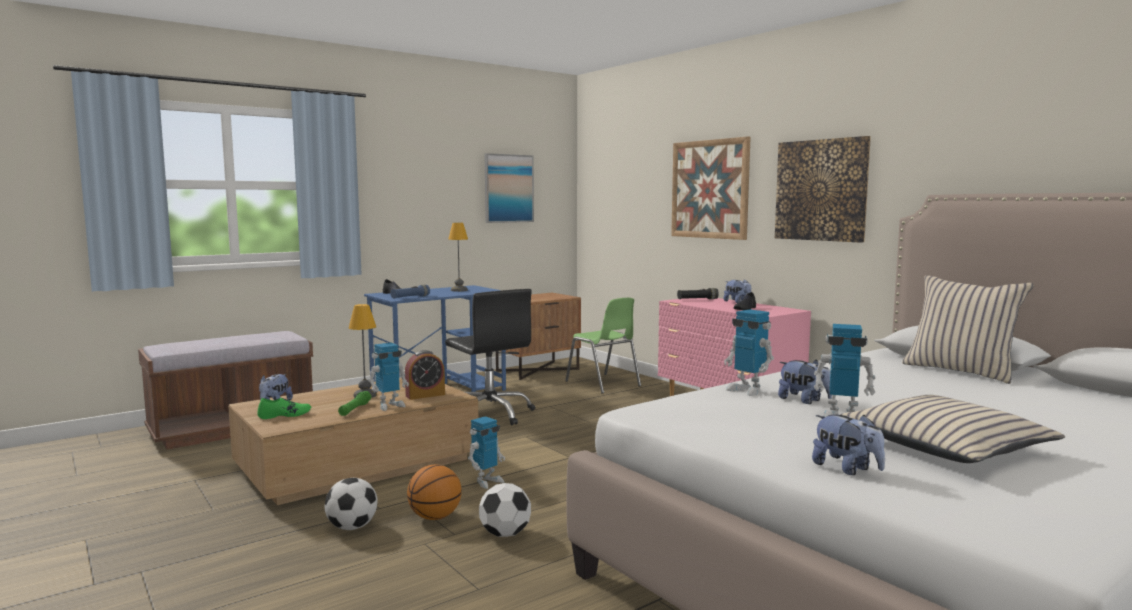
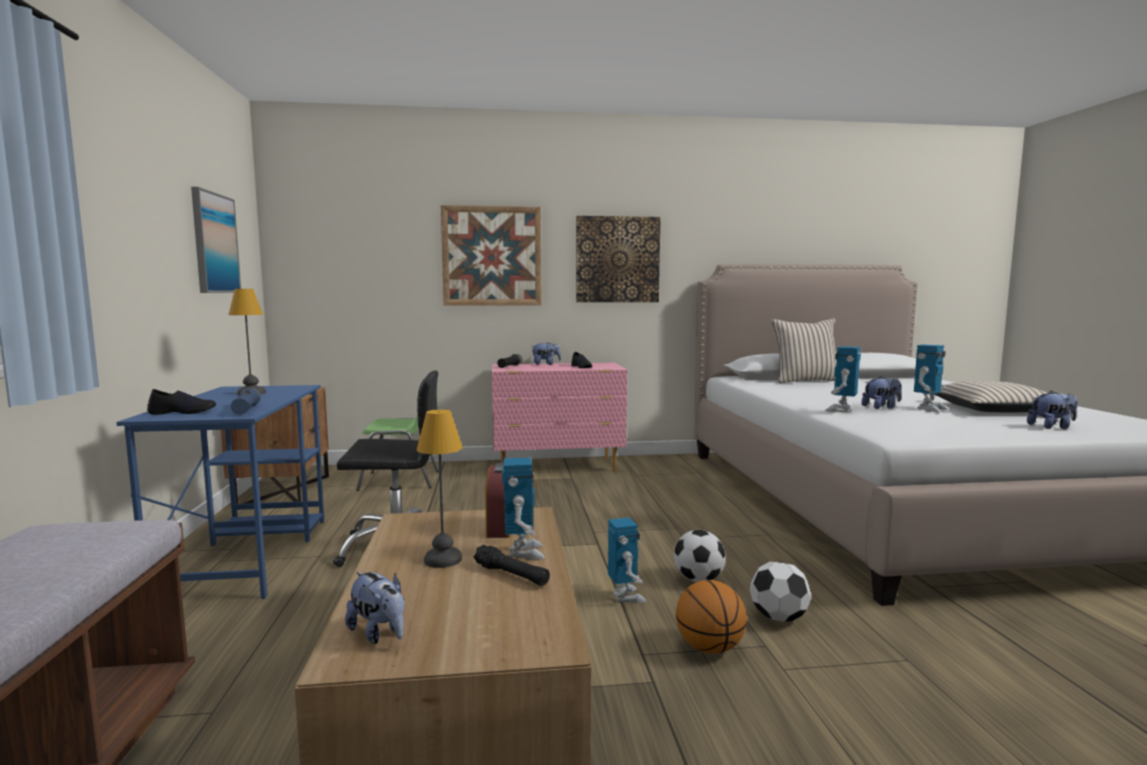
camera: 60 degrees left, 0 degrees up
green shoe [257,398,311,419] -> none
football [325,478,378,530] -> football moved to [674,530,726,582]
green flashlight [338,391,372,416] -> black flashlight [474,545,550,586]
toy robot [724,309,774,396] -> toy robot turned 135 degrees clockwise [825,346,861,413]

